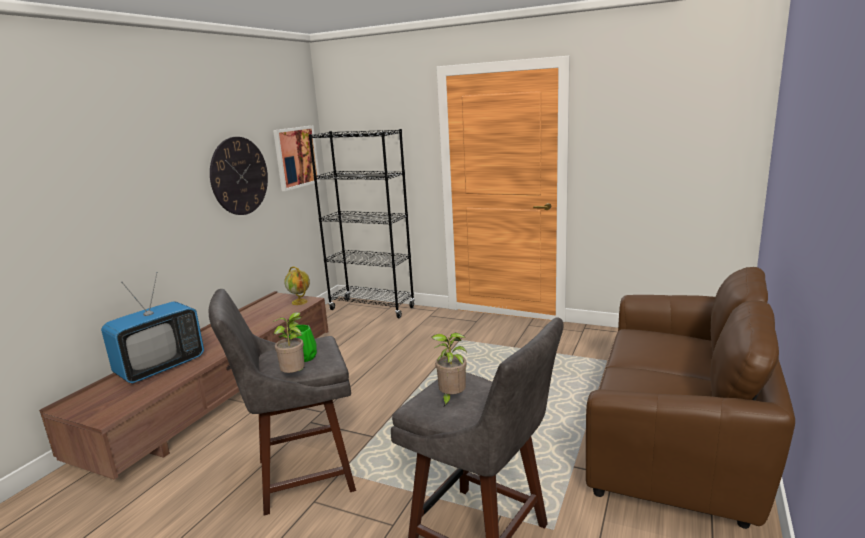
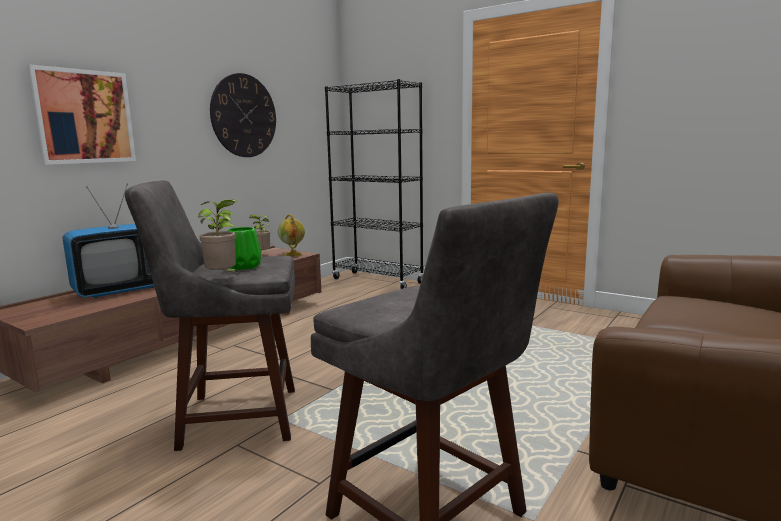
camera: 10 degrees right, 5 degrees down
picture [273,126,320,191] -> picture moved to [26,64,136,165]
potted plant [432,333,467,408] -> potted plant moved to [249,215,270,250]

